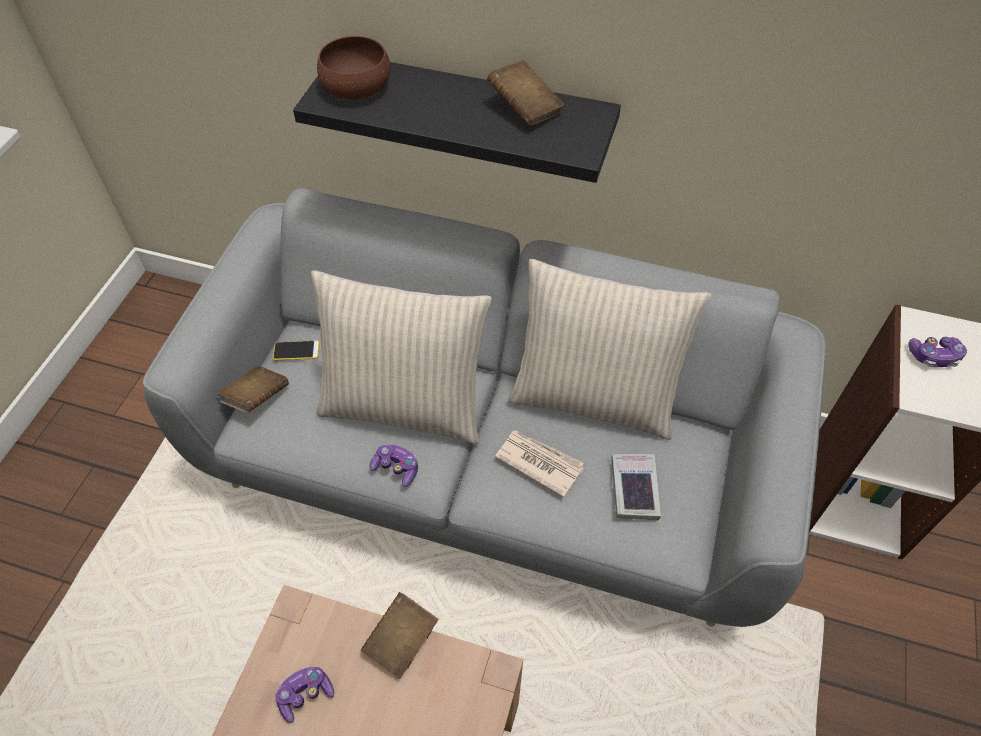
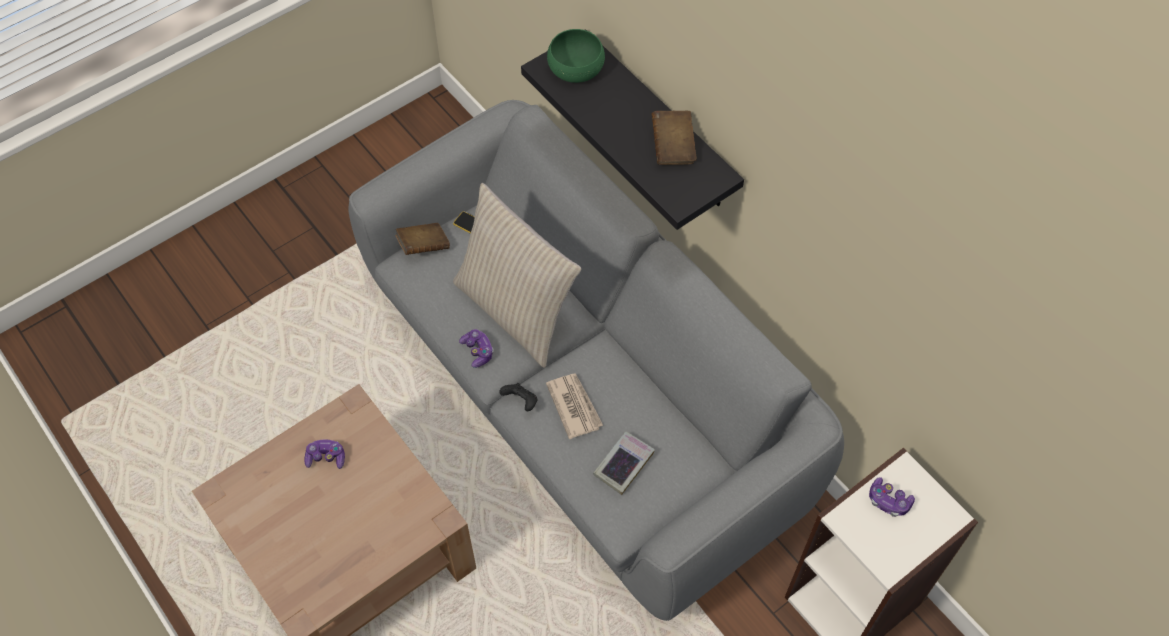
camera: 35 degrees right, 5 degrees up
brown bowl [317,36,391,99] -> green bowl [547,29,605,83]
brown book [361,592,438,679] -> none
beige pillow [508,259,712,440] -> none
none -> black game controller [499,383,537,411]

